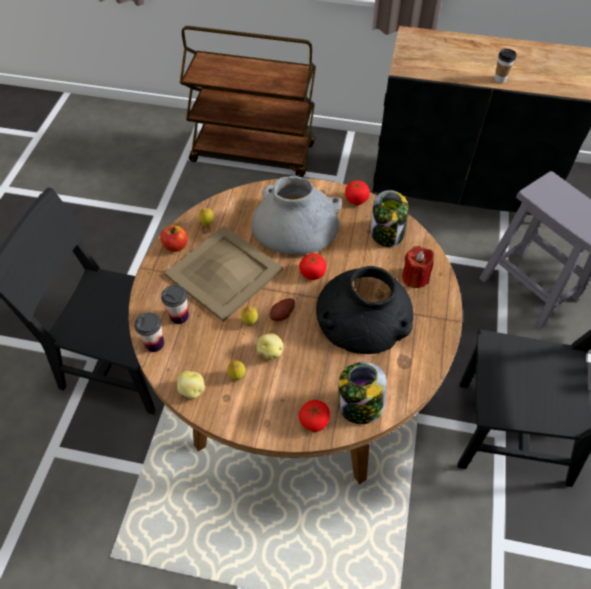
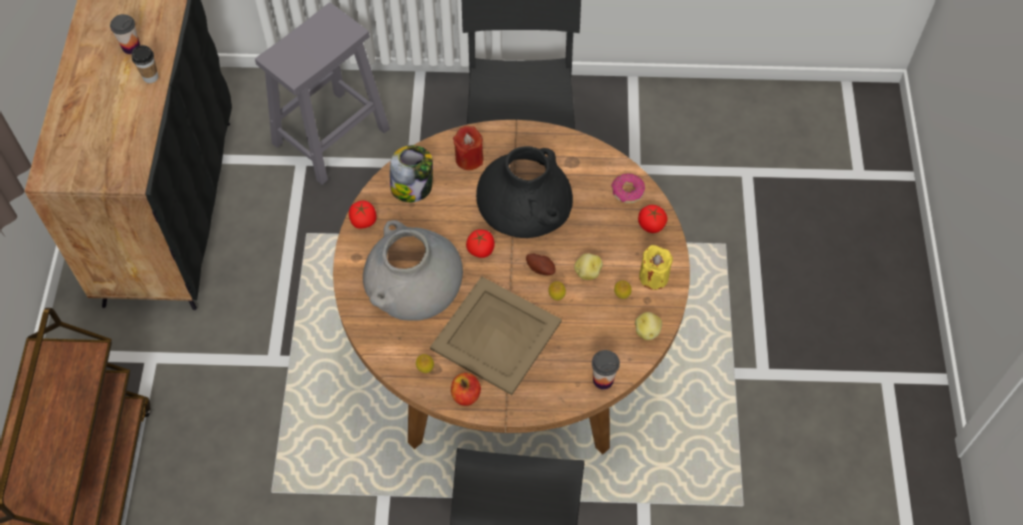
camera: 100 degrees left, 5 degrees up
cup [161,285,189,324] -> cup moved to [110,14,140,54]
jar [338,362,387,424] -> donut [611,173,645,203]
none -> yellow candle [639,245,673,290]

